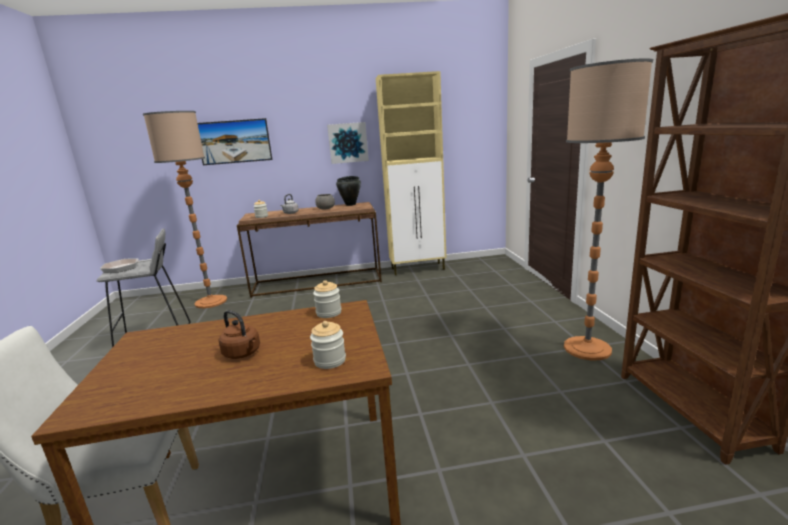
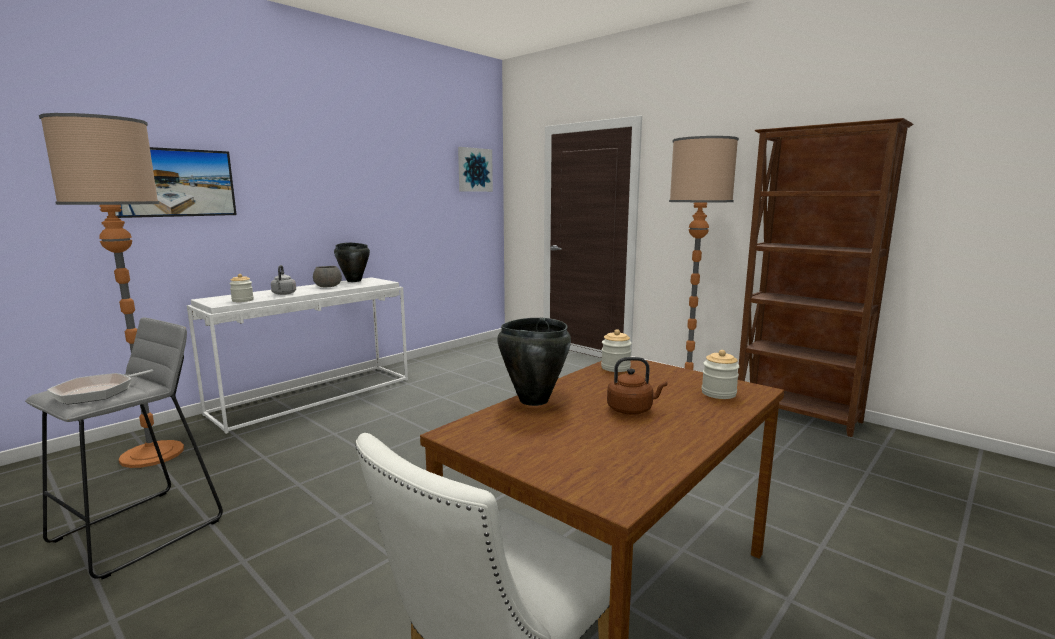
camera: 40 degrees left, 5 degrees down
brown console table [237,202,382,298] -> white console table [187,277,408,434]
picture [327,122,369,164] -> picture moved to [458,147,493,192]
beige cabinet [376,71,446,275] -> none
none -> black cooking pot [498,318,571,406]

